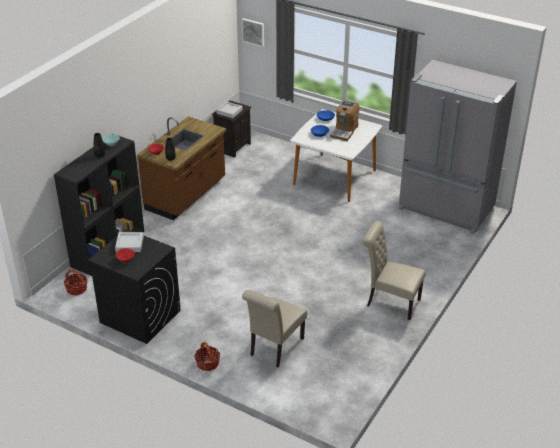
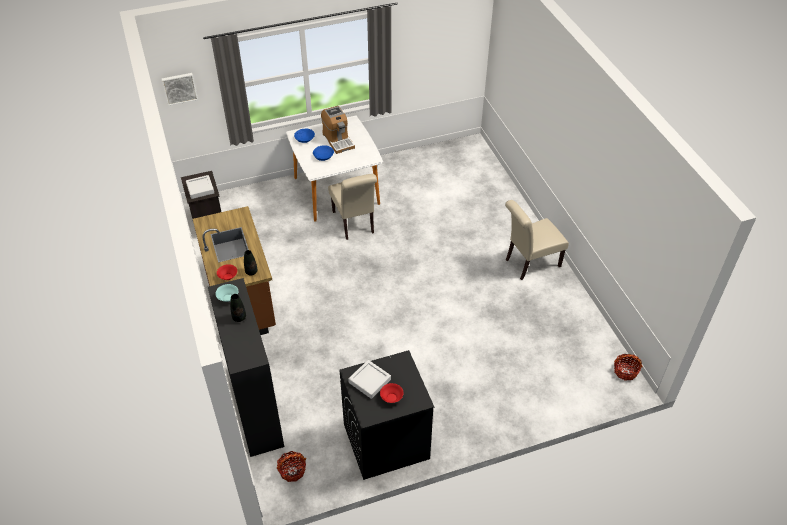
camera: 50 degrees left, 10 degrees up
basket [194,342,220,371] -> basket moved to [614,353,643,381]
beige chair [242,290,307,367] -> beige chair moved to [328,174,377,240]
grey fridge [399,60,517,234] -> none

